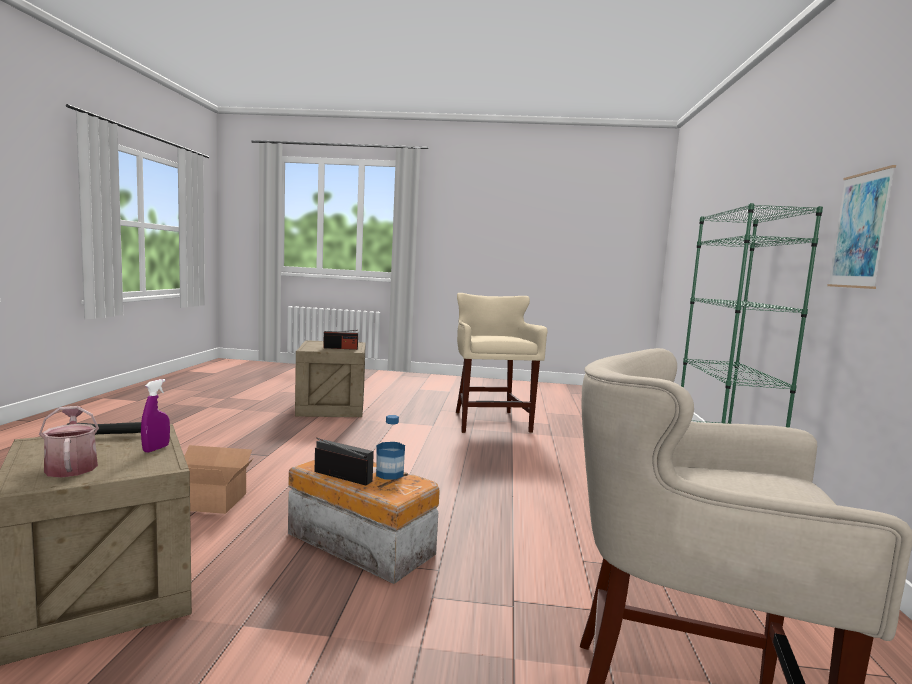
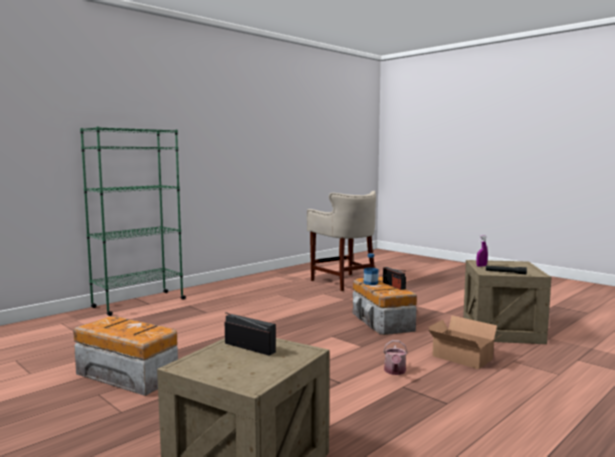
camera: 140 degrees left, 0 degrees up
watering can [39,406,99,478] -> watering can moved to [383,340,408,375]
beige stool [456,293,548,433] -> storage box [73,316,178,396]
picture [827,165,896,289] -> none

